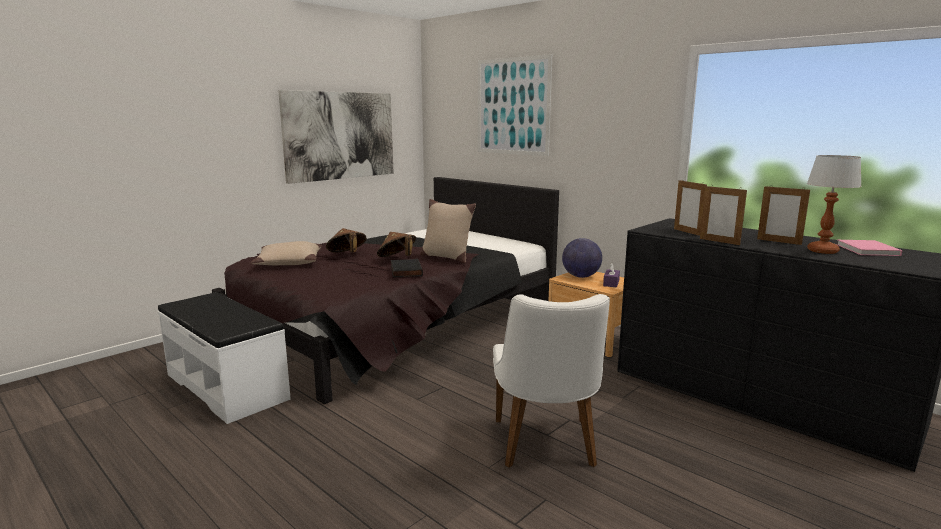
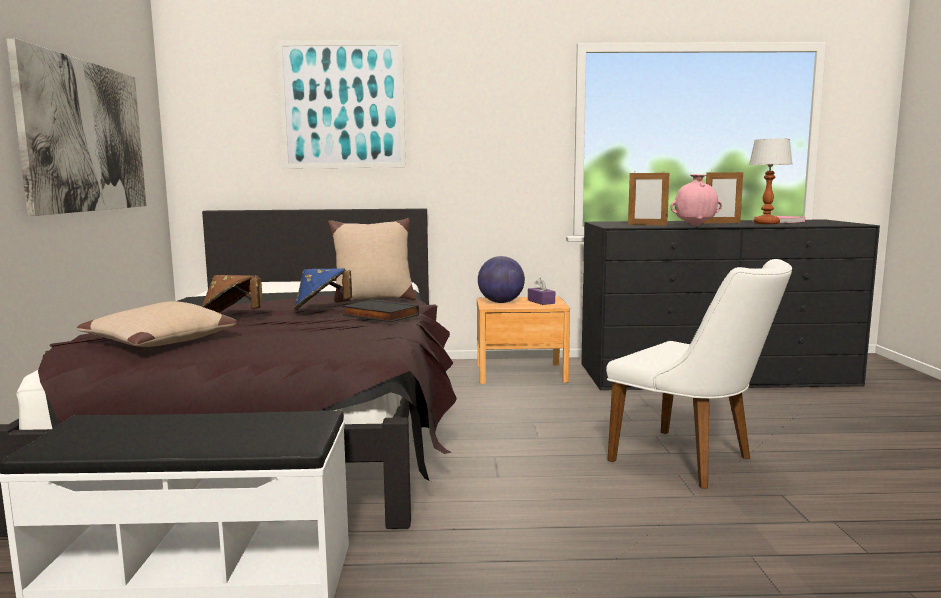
camera: 45 degrees left, 5 degrees down
brown hat [377,232,416,257] -> blue hat [294,268,352,311]
picture frame [700,185,747,245] -> pink vase [670,174,722,226]

